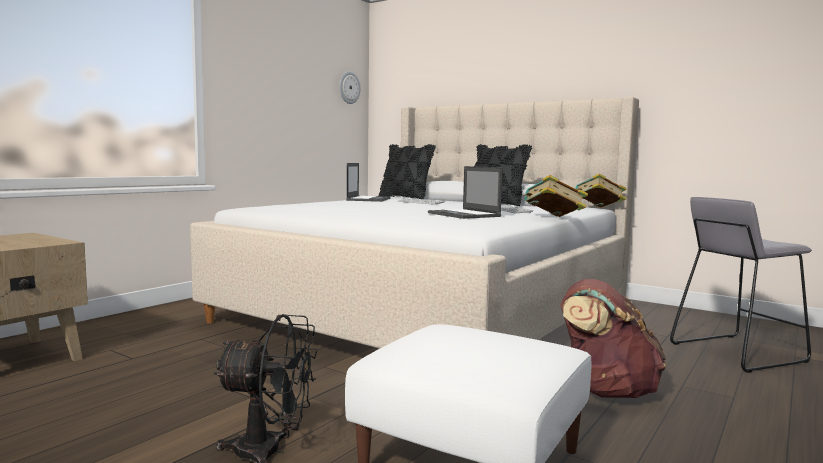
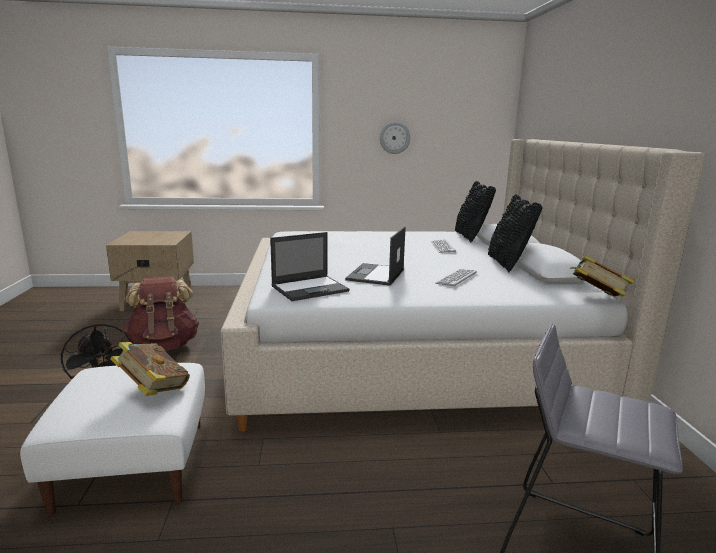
camera: 50 degrees right, 10 degrees up
wall clock [339,71,361,104] -> wall clock moved to [380,122,410,154]
laptop [346,163,391,202] -> laptop moved to [270,232,350,301]
book [523,175,588,217] -> book moved to [110,342,190,396]
brown backpack [560,279,666,398] -> brown backpack moved to [123,276,199,350]

